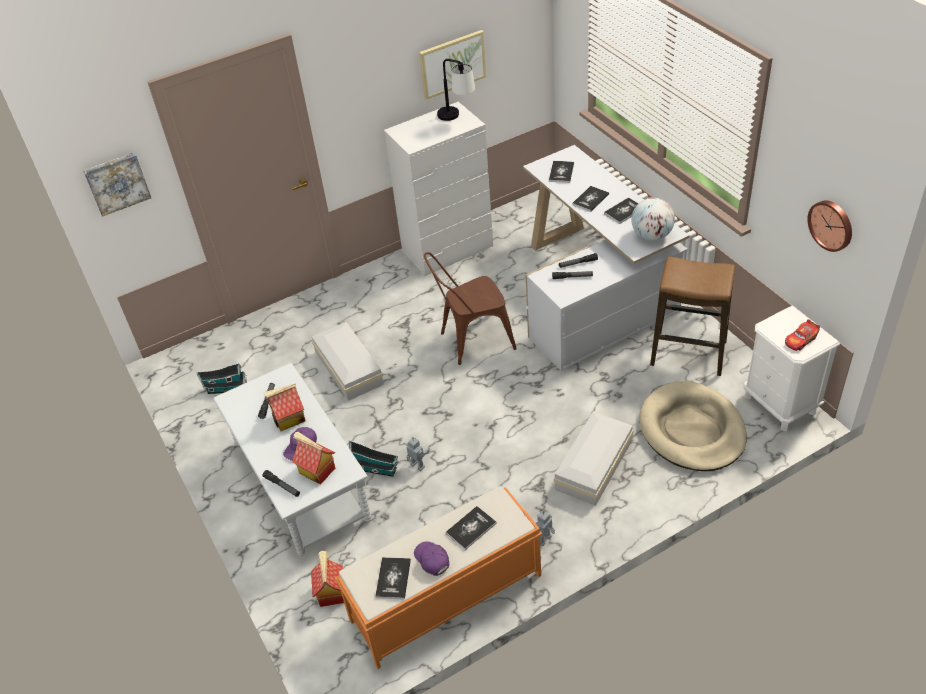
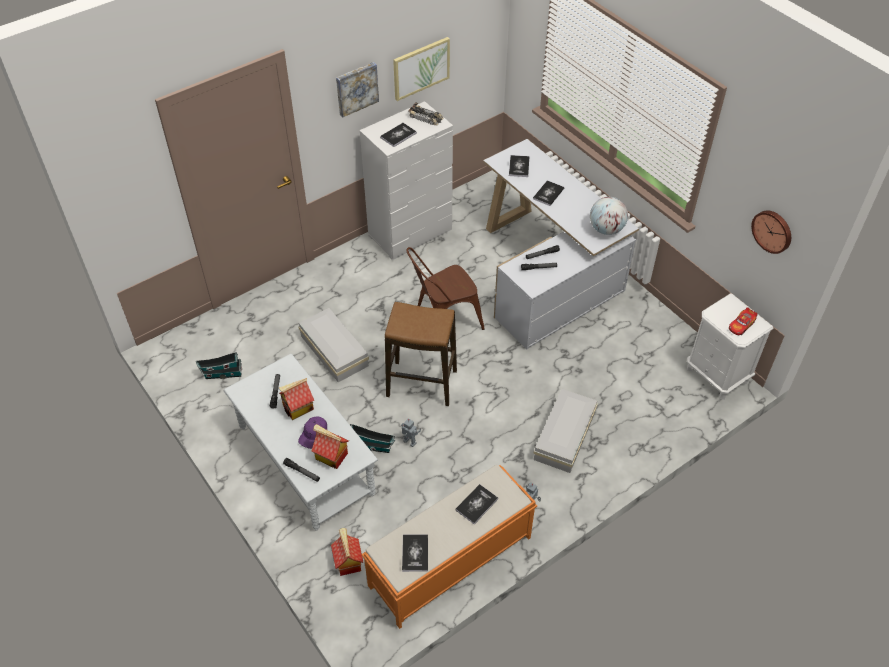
camera: 10 degrees left, 5 degrees up
picture [83,153,151,217] -> picture moved to [336,62,379,117]
purple cap [414,541,449,576] -> none
table lamp [437,59,475,121] -> toy car [408,103,443,125]
book [604,198,639,224] -> book moved to [380,123,417,147]
beige dog bed [639,381,747,471] -> none
stool [650,256,735,376] -> stool moved to [385,302,457,406]

